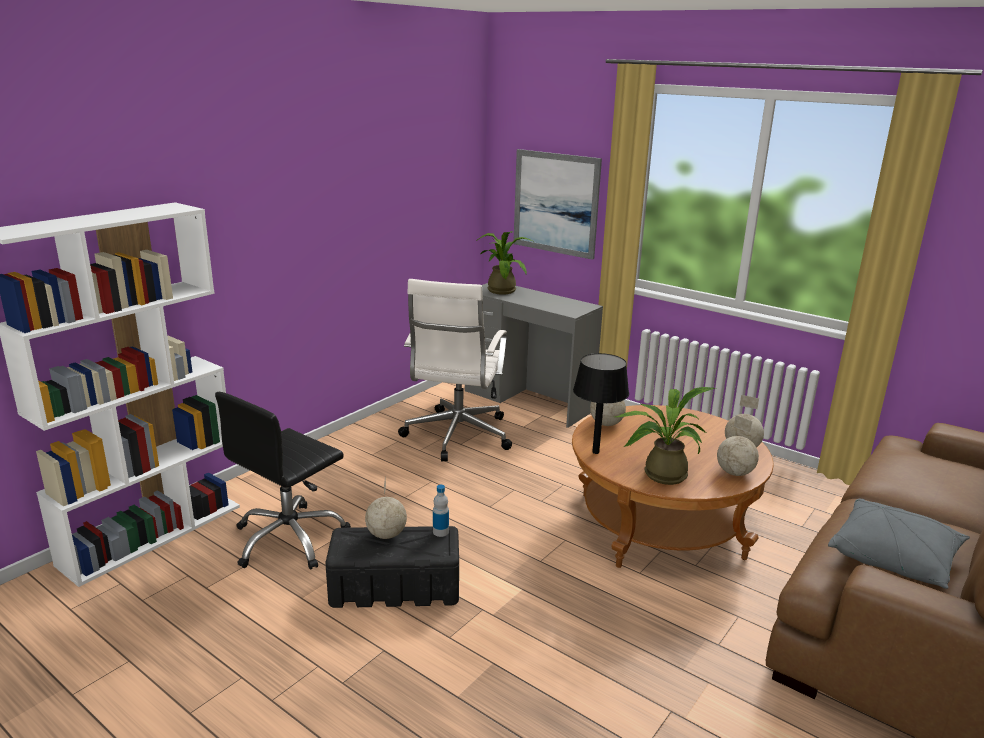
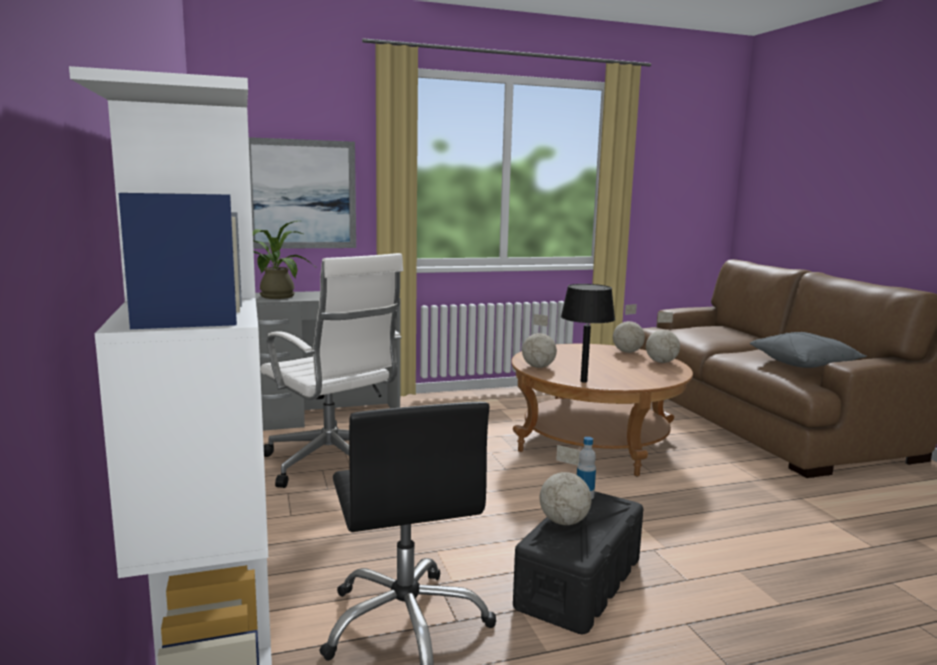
camera: 55 degrees left, 10 degrees down
potted plant [615,387,716,485] -> none

